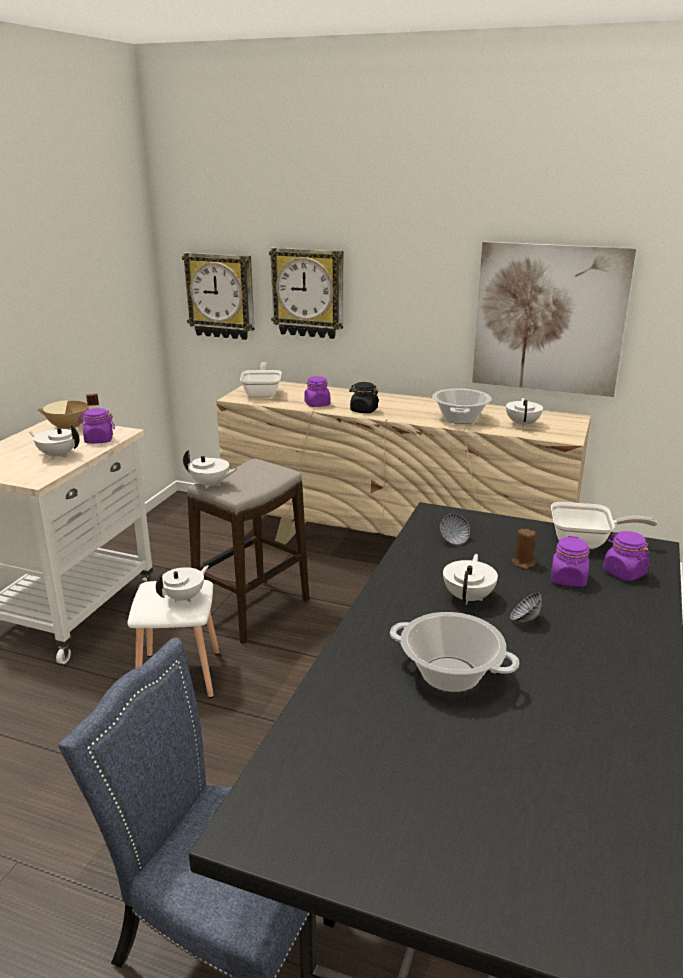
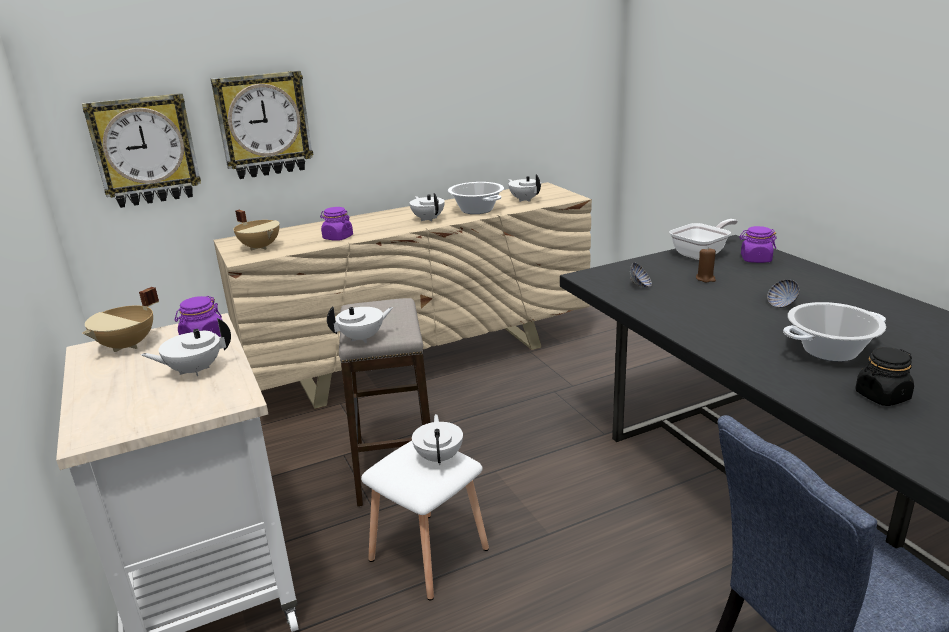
camera: 45 degrees left, 0 degrees up
frying pan [240,362,282,398] -> beige cooking pot [233,210,280,251]
black jar [349,382,379,413] -> black jar moved to [855,347,914,406]
white teapot [443,554,498,605] -> white teapot moved to [410,193,445,222]
picture [472,241,636,397] -> none
purple jar [551,536,589,587] -> none

